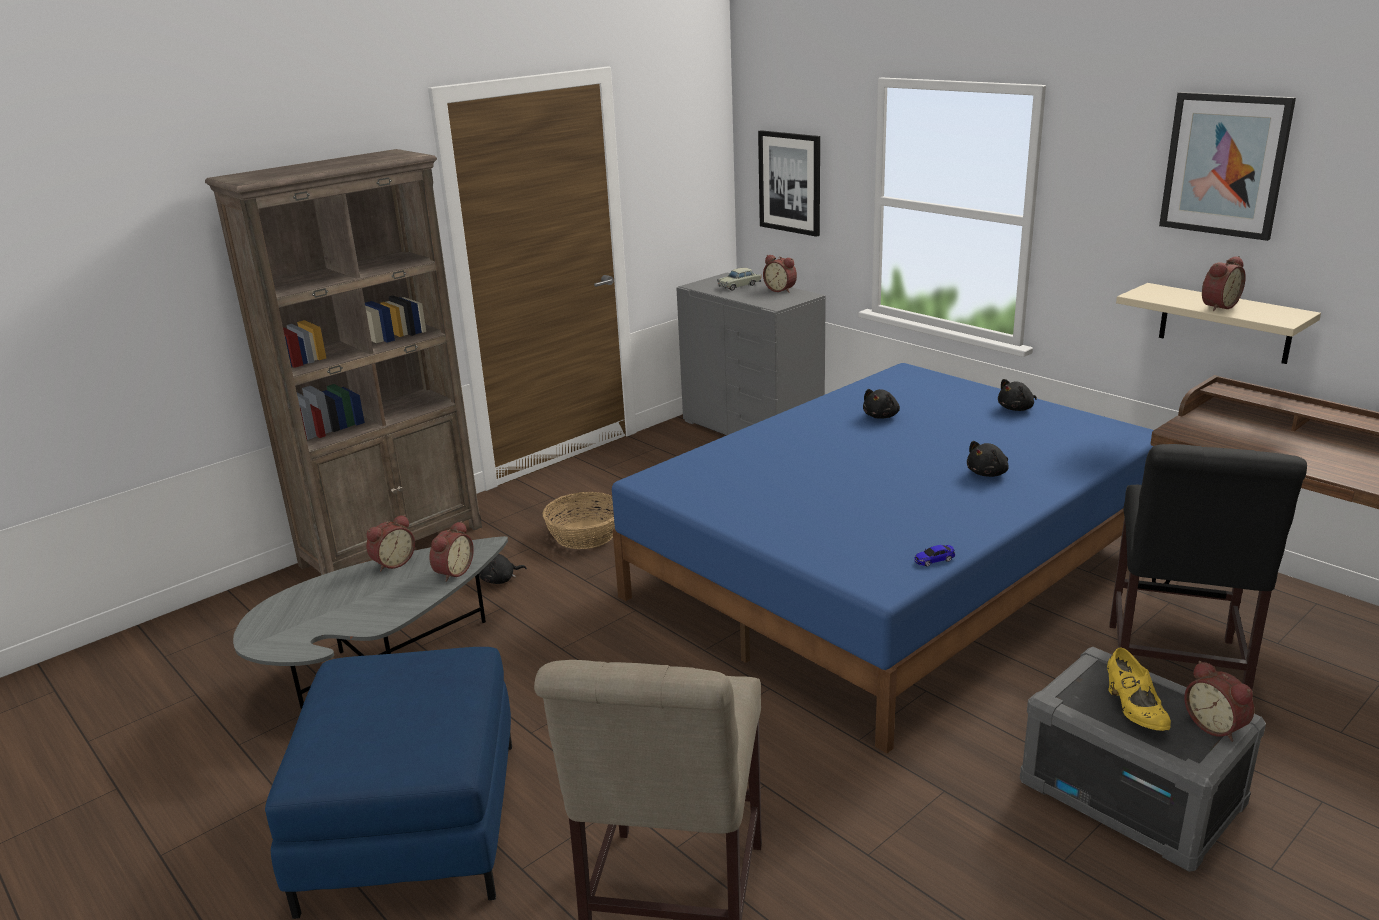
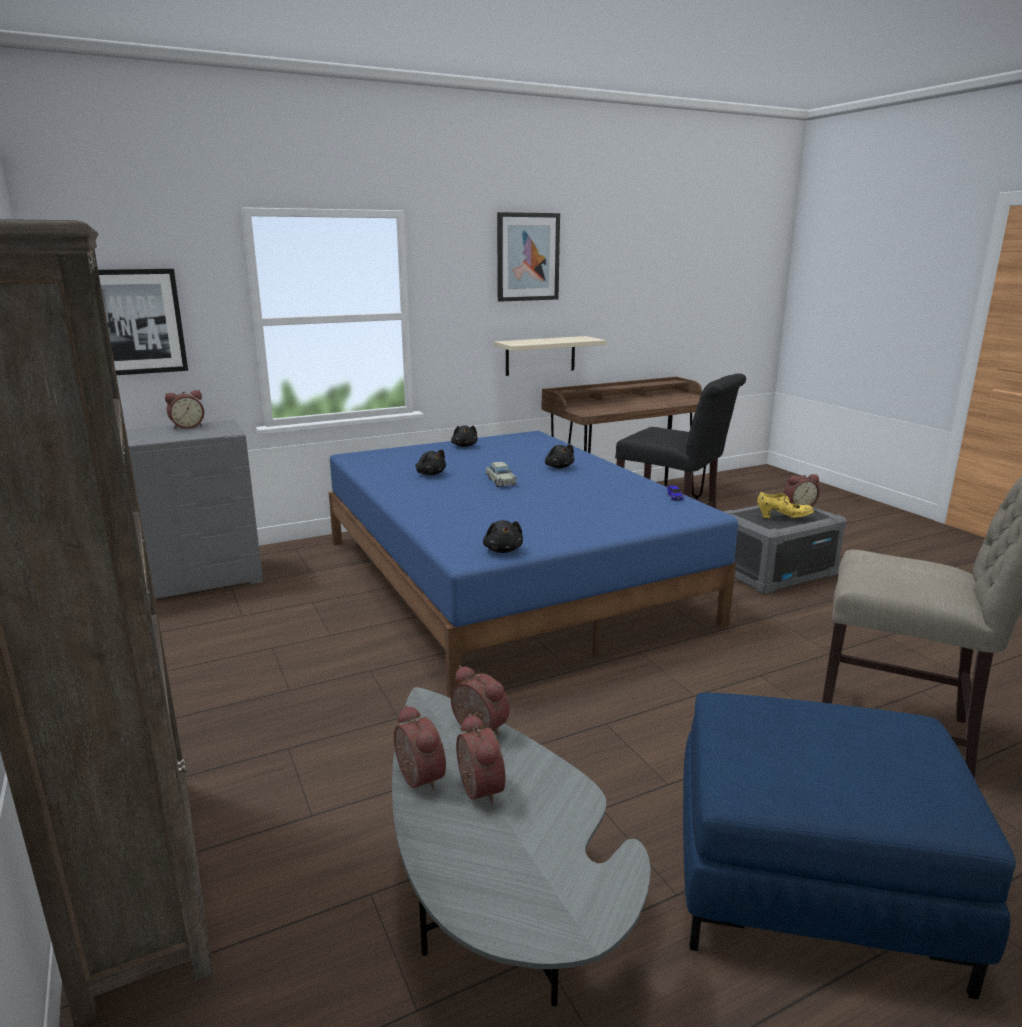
camera: 75 degrees left, 5 degrees down
black plush toy [479,554,527,584] -> black plush toy moved to [483,520,523,553]
basket [543,492,615,549] -> none
beige toy car [717,268,761,291] -> beige toy car moved to [486,462,517,487]
alarm clock [1202,256,1246,311] -> alarm clock moved to [456,714,506,805]

